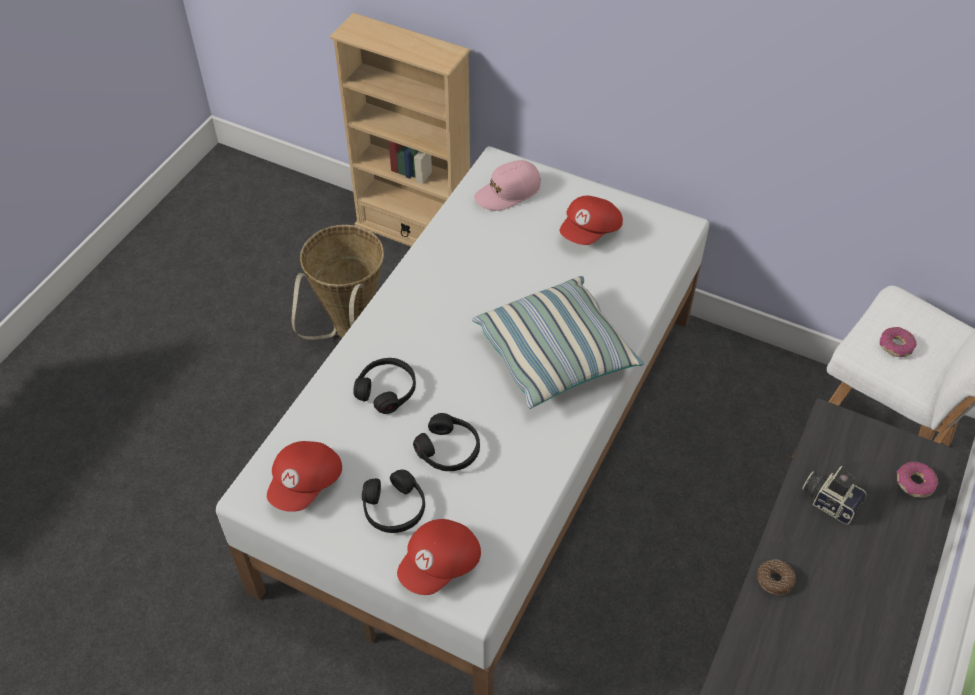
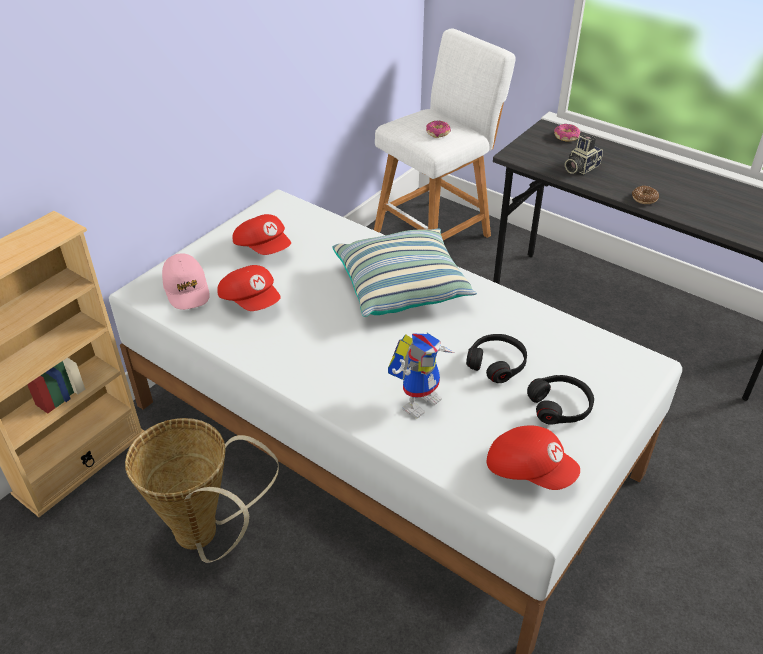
camera: 80 degrees left, 10 degrees down
black headphones [353,358,416,414] -> toy robot [388,333,455,419]
red cap [397,519,481,595] -> red cap moved to [217,265,281,311]

